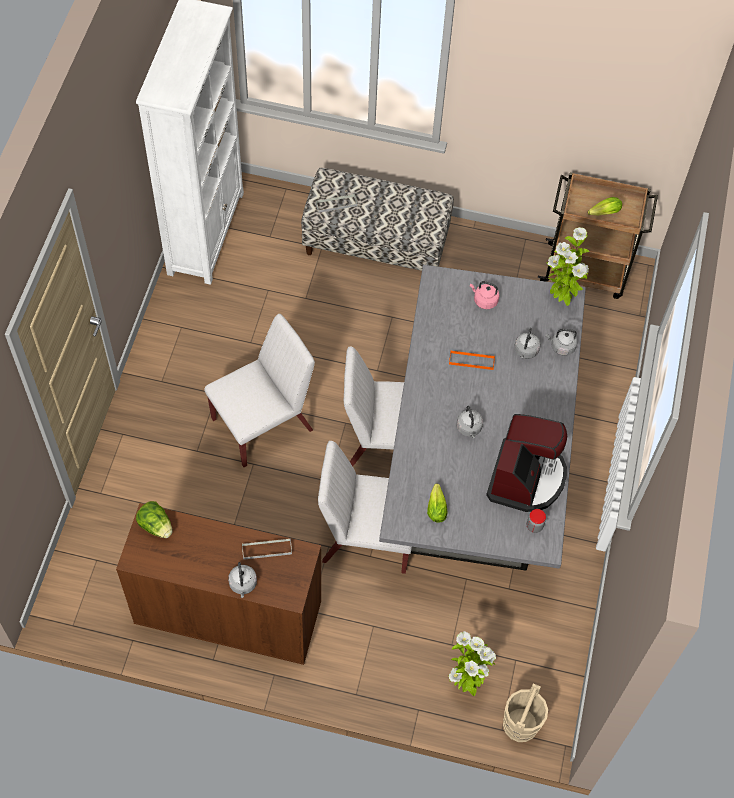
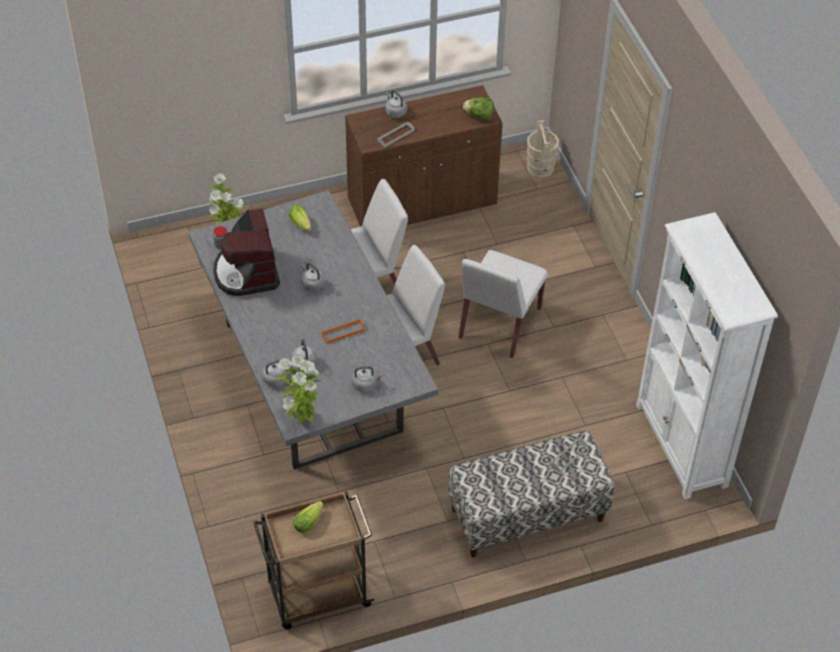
camera: 150 degrees right, 10 degrees down
pink kettle [470,281,499,309] -> grey kettle [352,366,383,392]
beige bucket [503,684,548,742] -> beige bucket moved to [527,120,559,178]

